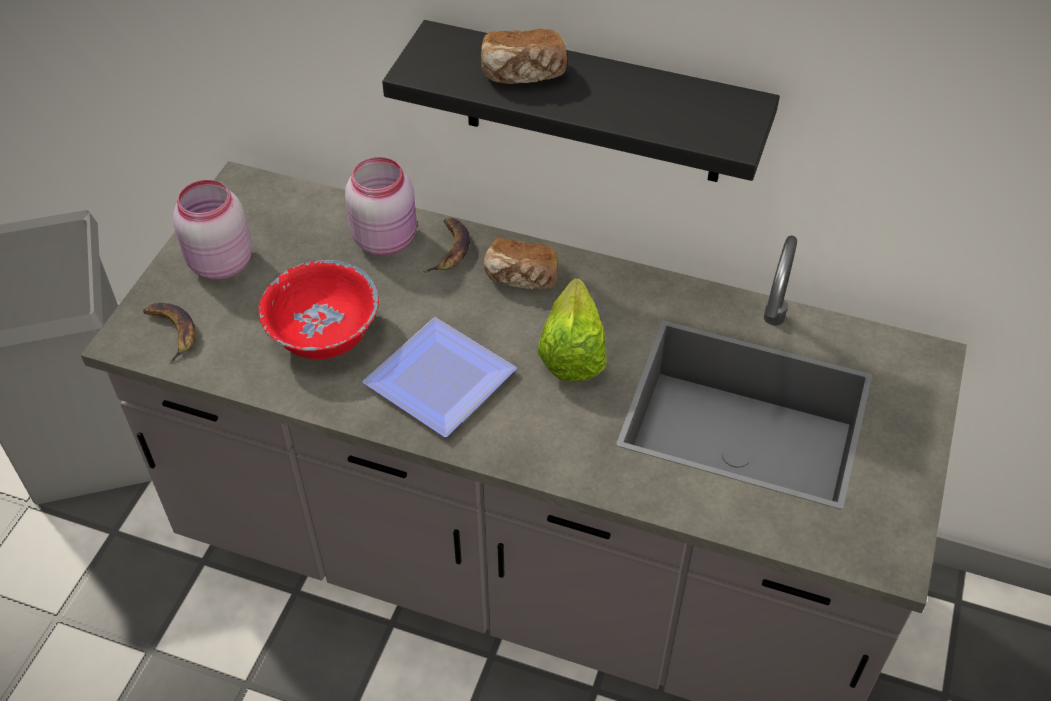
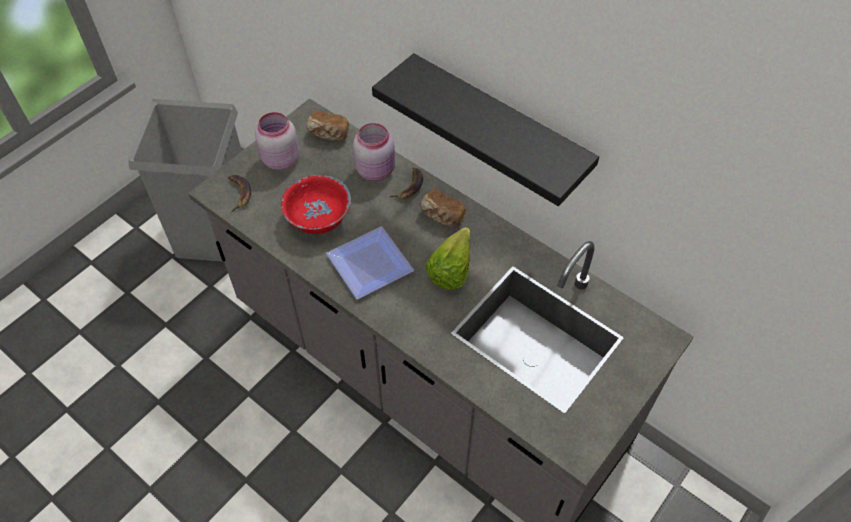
camera: 20 degrees right, 5 degrees up
bread [481,29,567,84] -> bread moved to [306,111,349,140]

